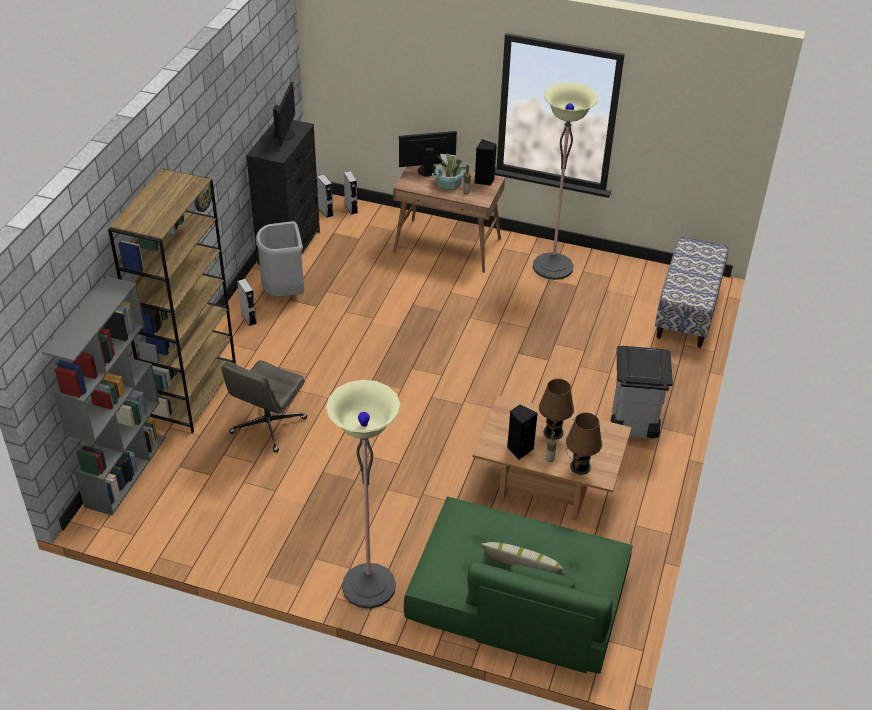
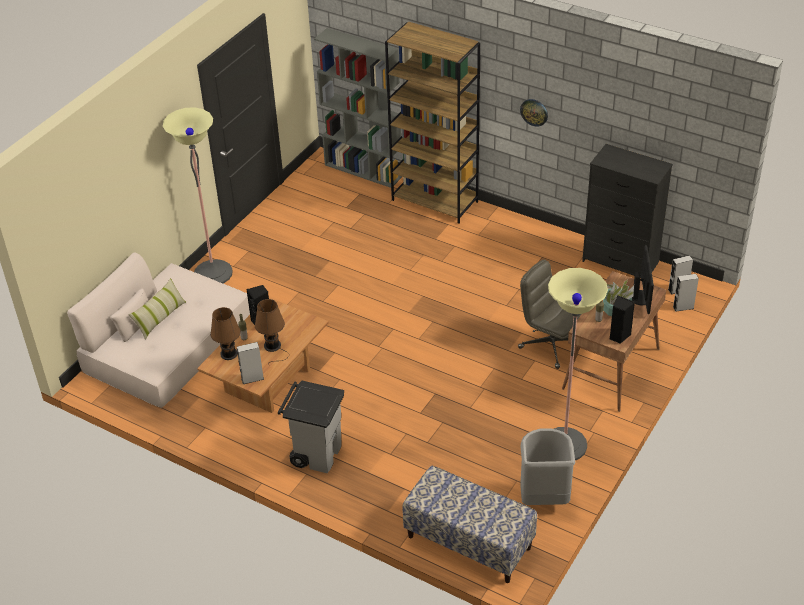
camera: 105 degrees right, 0 degrees up
grey office chair [221,360,307,453] -> grey office chair moved to [518,260,581,369]
grey speaker [237,279,257,326] -> grey speaker moved to [237,342,264,384]
grey trash can [256,221,304,297] -> grey trash can moved to [520,428,575,505]
monitor [273,82,295,146] -> none
green sofa [404,496,633,674] -> beige sofa [67,252,250,408]

